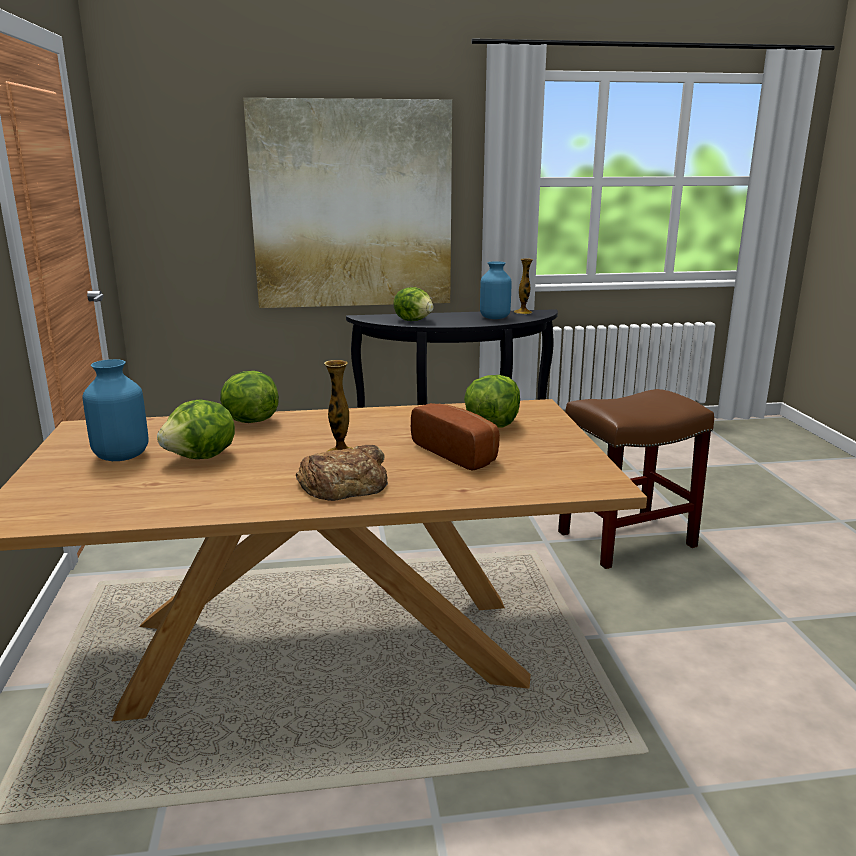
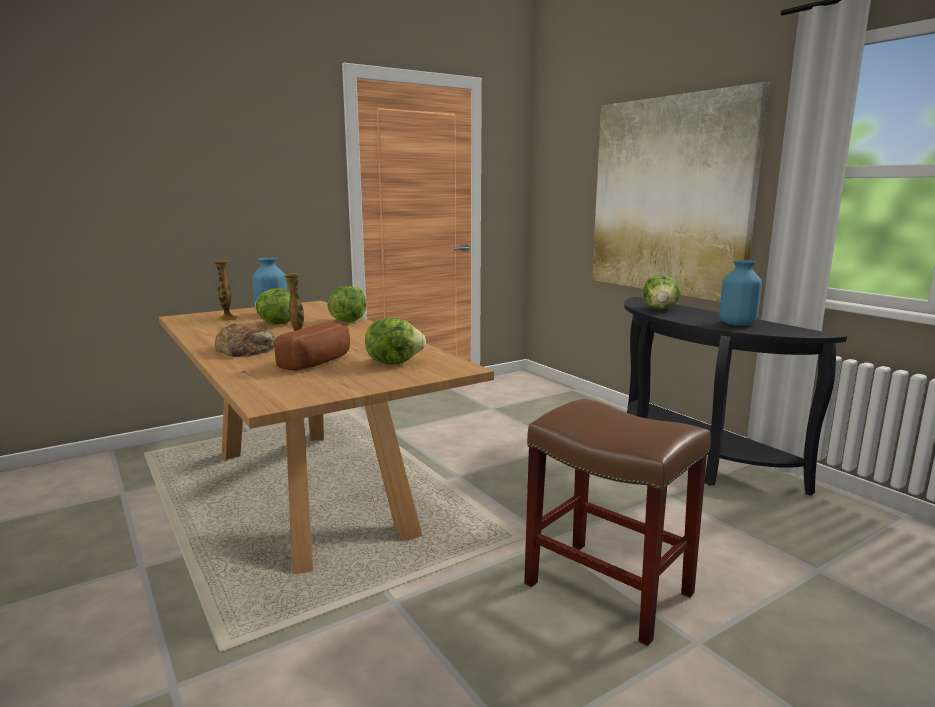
camera: 65 degrees right, 5 degrees down
vase [514,258,533,314] -> vase moved to [213,260,238,321]

